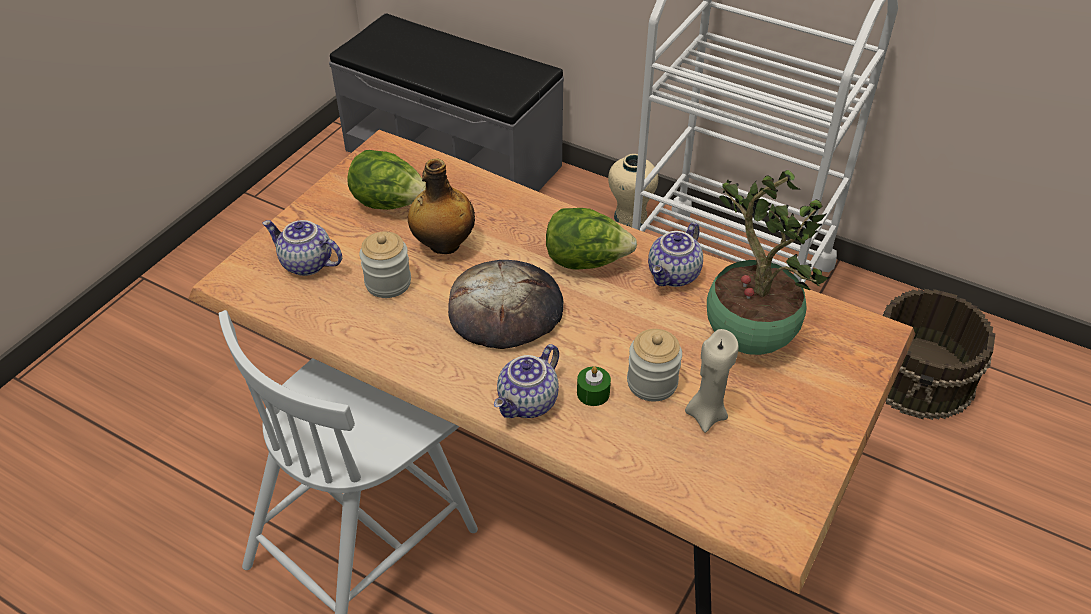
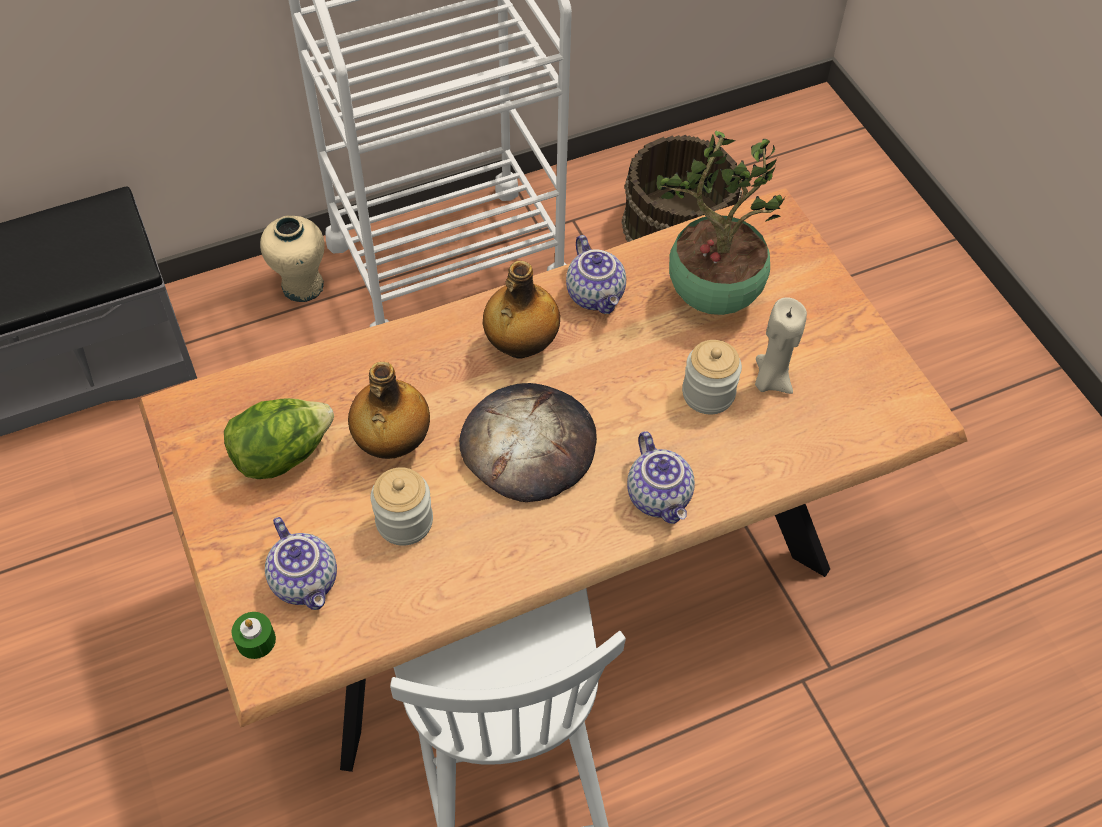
camera: 55 degrees left, 10 degrees up
teapot [262,220,342,276] -> teapot turned 90 degrees counterclockwise [265,517,337,610]
lettuce [546,208,637,270] -> bottle [483,261,560,358]
green candle [577,367,611,406] -> green candle moved to [232,612,276,659]

